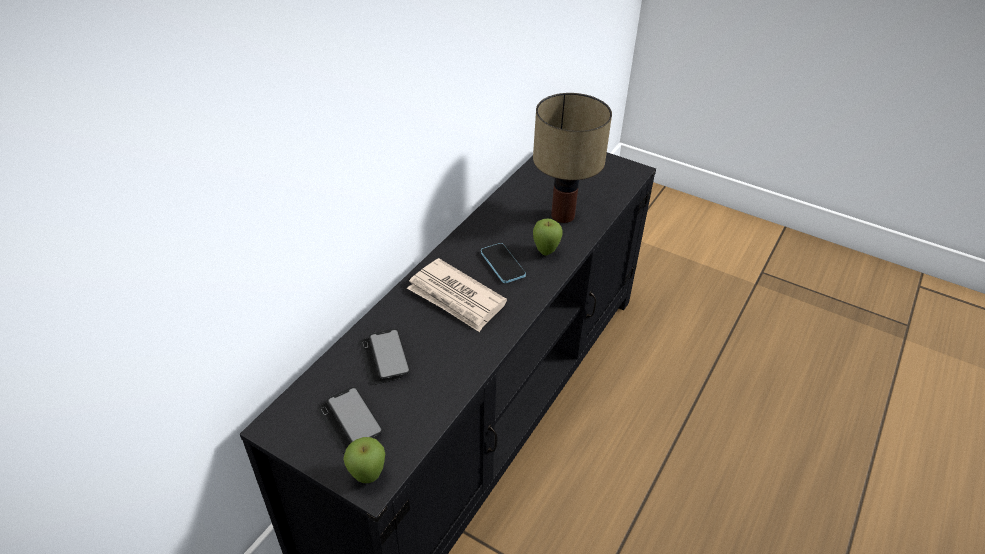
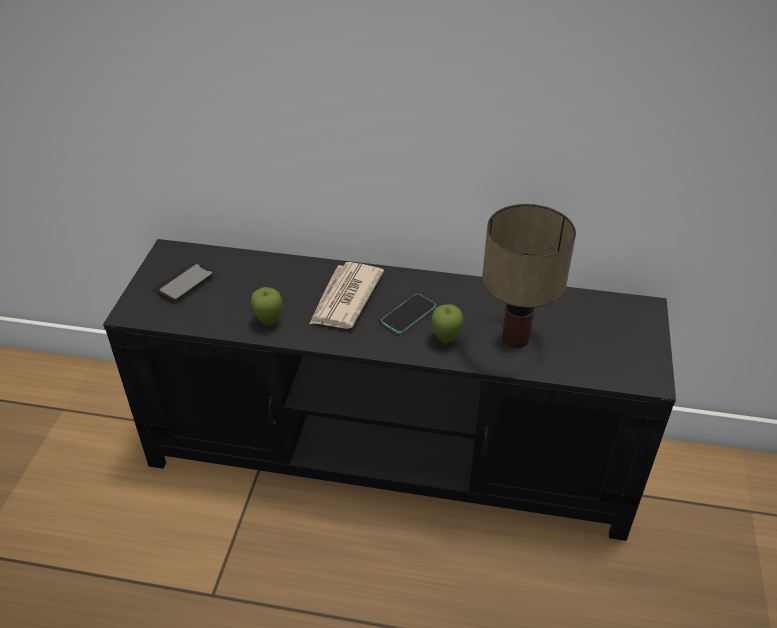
camera: 70 degrees right, 0 degrees up
apple [343,437,385,483] -> apple moved to [250,287,283,326]
phone [359,329,410,385] -> none

